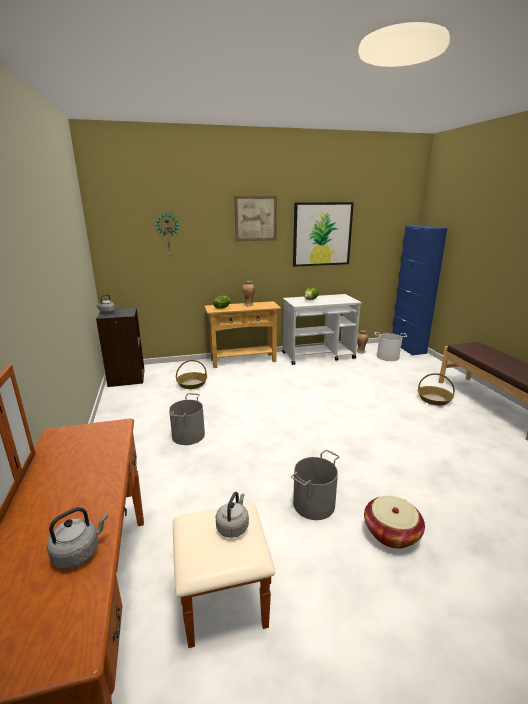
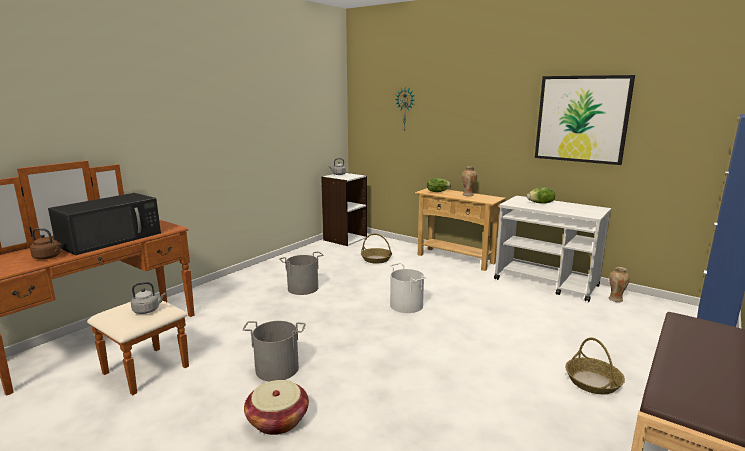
camera: 50 degrees right, 5 degrees down
grey kettle [47,507,108,569] -> brown kettle [30,228,62,259]
black bookcase [96,307,145,387] -> white bookcase [321,173,367,246]
picture [234,196,277,241] -> none
white bucket [375,332,407,361] -> white bucket moved to [390,263,426,313]
none -> black microwave [48,193,161,255]

